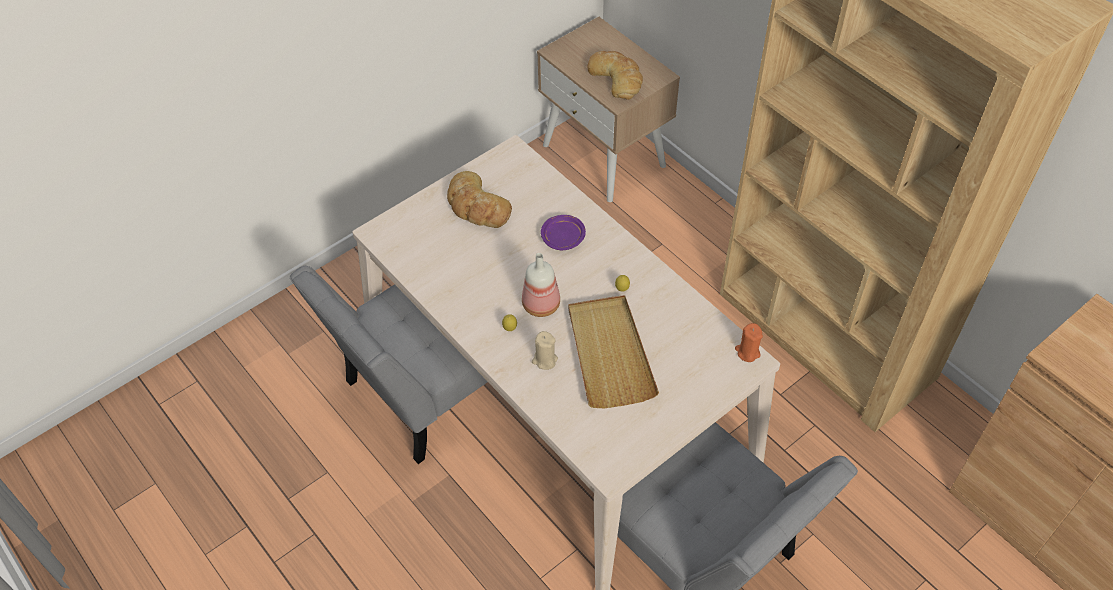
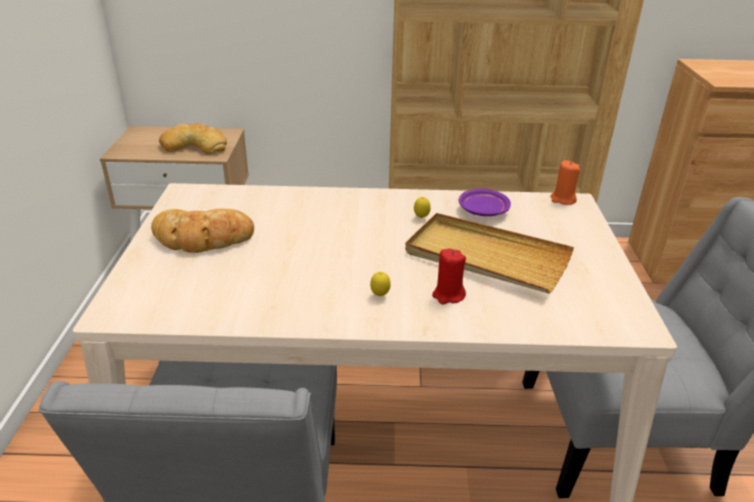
camera: 50 degrees left, 20 degrees down
bottle [522,253,560,317] -> none
beige candle [532,331,558,370] -> red candle [432,249,466,304]
purple plate [541,215,586,250] -> purple plate moved to [459,189,511,216]

